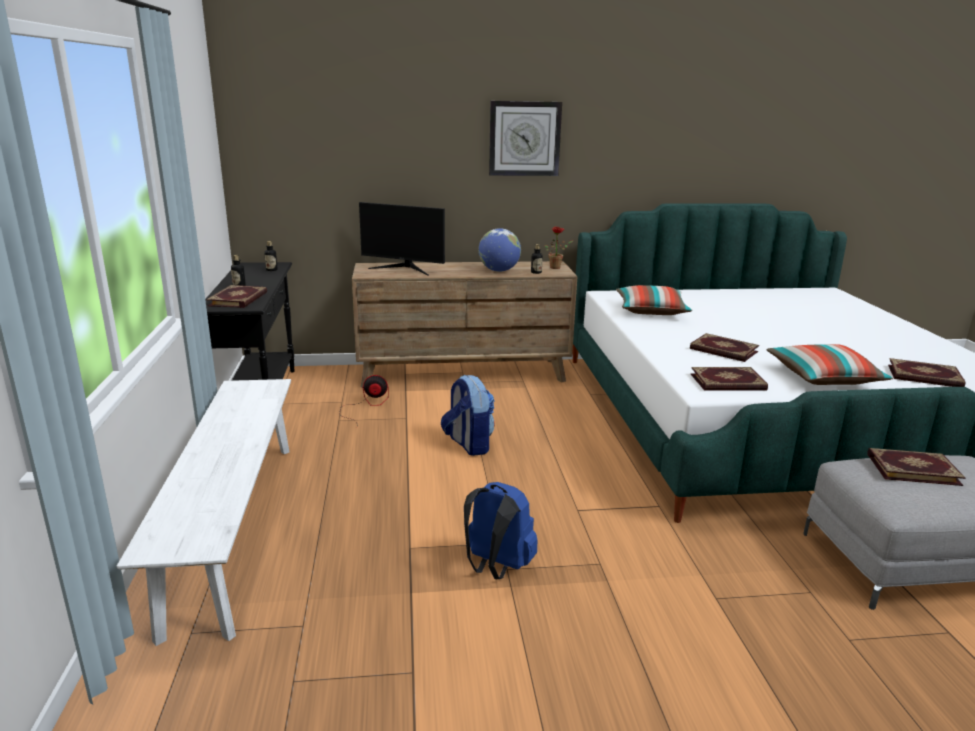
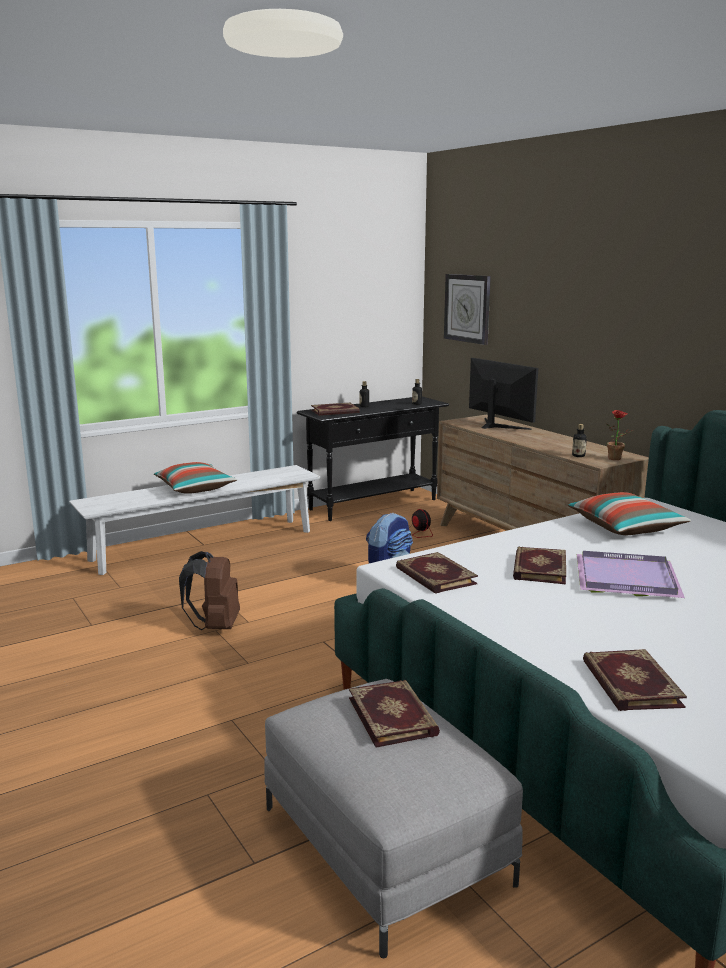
camera: 65 degrees right, 5 degrees down
monitor [359,202,445,275] -> monitor turned 150 degrees clockwise [469,358,538,430]
blue backpack [464,482,538,579] -> brown backpack [179,551,240,630]
globe [478,228,521,272] -> none
wall clock [489,101,562,176] -> wall clock moved to [444,274,491,345]
pillow [766,344,893,385] -> pillow moved to [154,462,237,494]
none -> purple tray [577,551,685,598]

